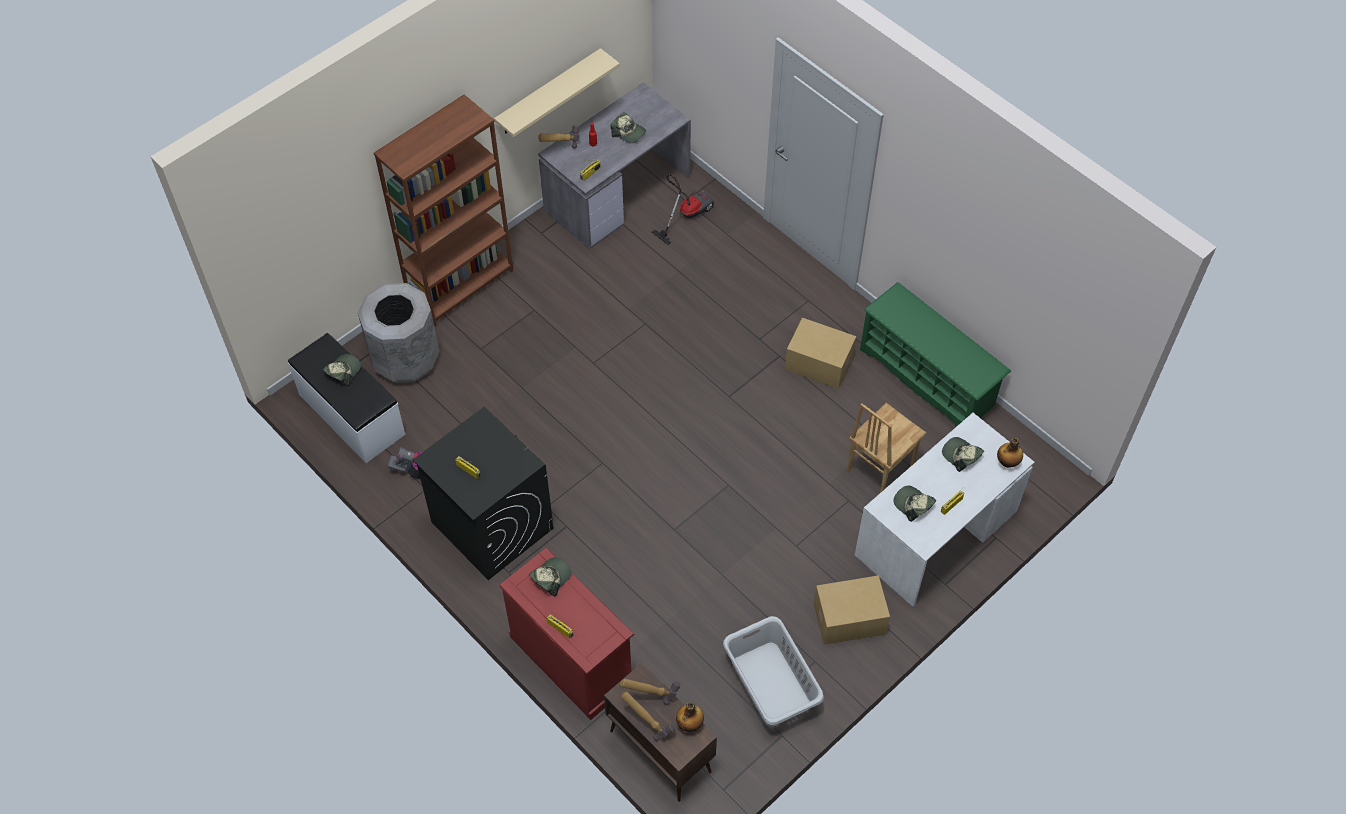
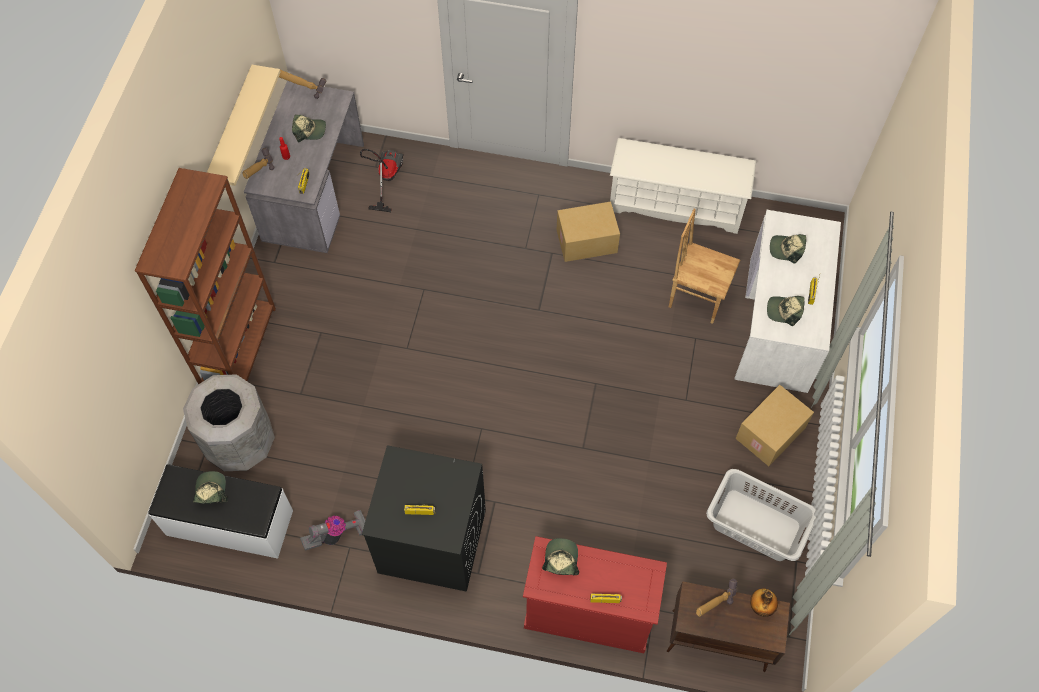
camera: 35 degrees left, 5 degrees up
hammer [621,692,675,741] -> hammer moved to [279,70,327,99]
brown chair [847,403,927,493] -> brown chair turned 105 degrees clockwise [669,208,740,324]
green shoe rack [860,282,1011,427] -> white shoe rack [610,138,756,234]
bottle [997,438,1023,468] -> none

